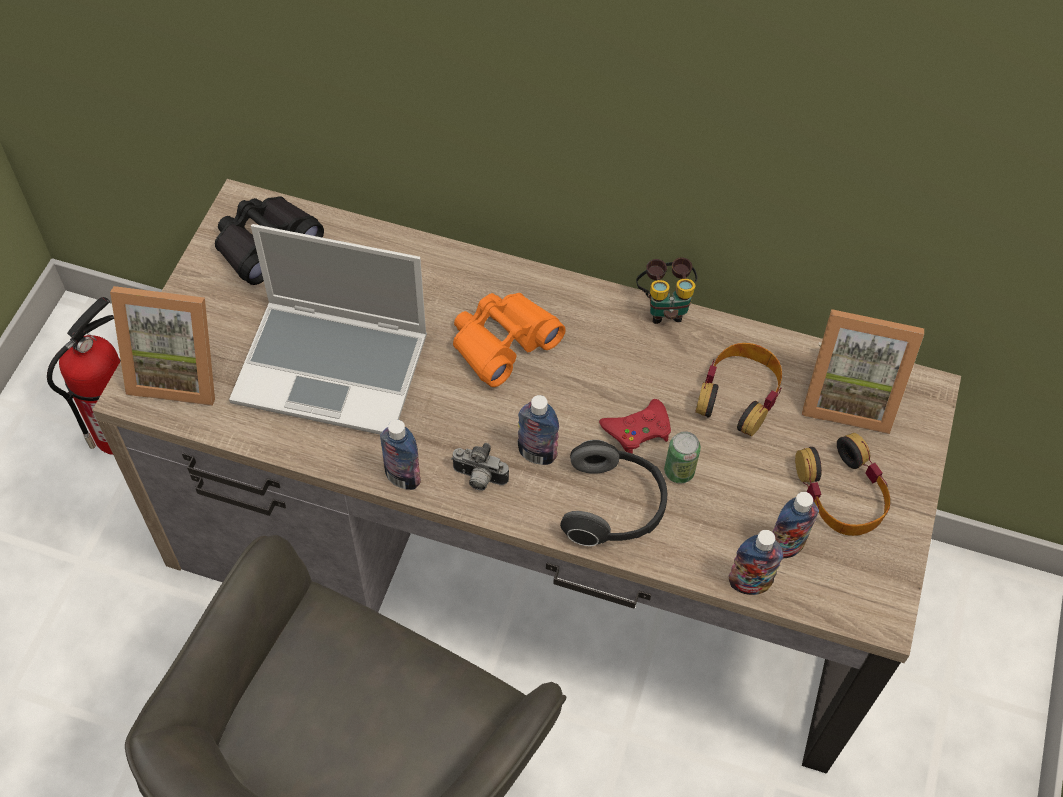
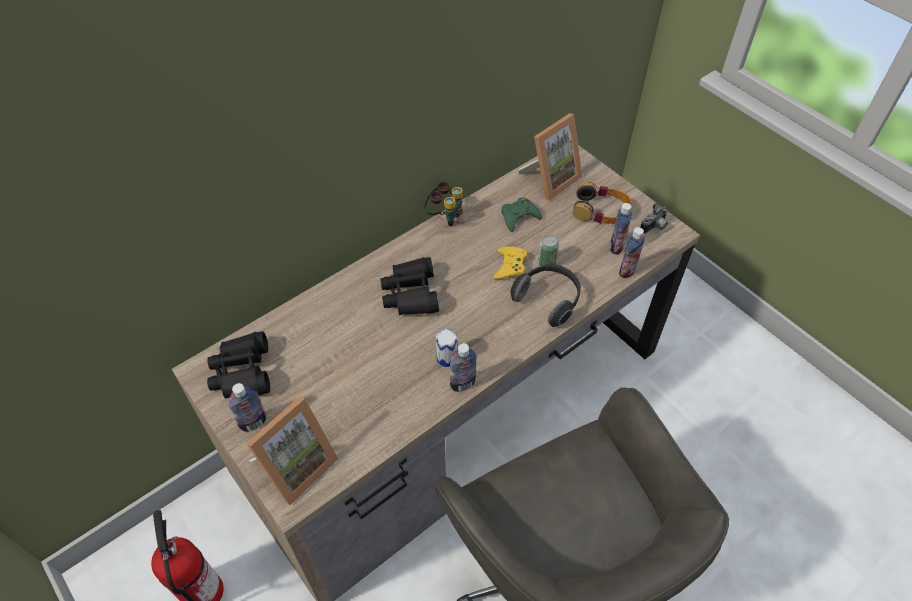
camera: 55 degrees left, 5 degrees down
laptop [229,224,427,435] -> none
camera [451,443,509,491] -> camera moved to [640,202,668,234]
orange binoculars [453,293,566,387] -> black binoculars [380,257,439,315]
bottle [517,395,559,465] -> bottle moved to [229,383,266,432]
red game controller [599,399,671,454] -> yellow game controller [493,247,527,279]
headphones [695,343,782,436] -> green game controller [501,197,542,232]
none -> can [436,329,457,367]

